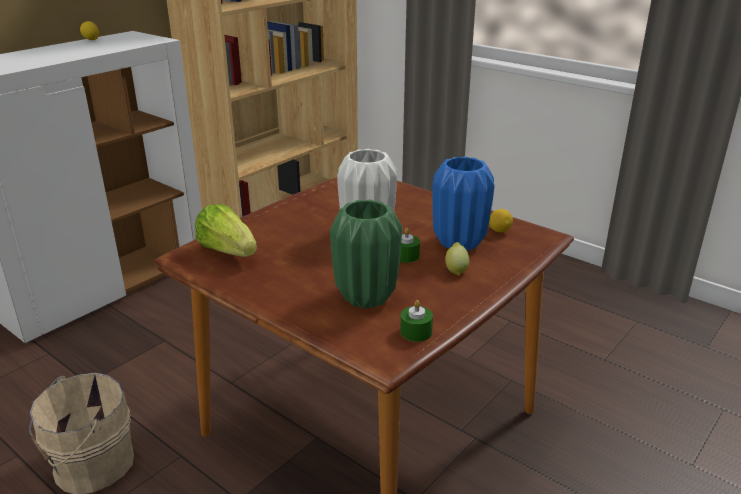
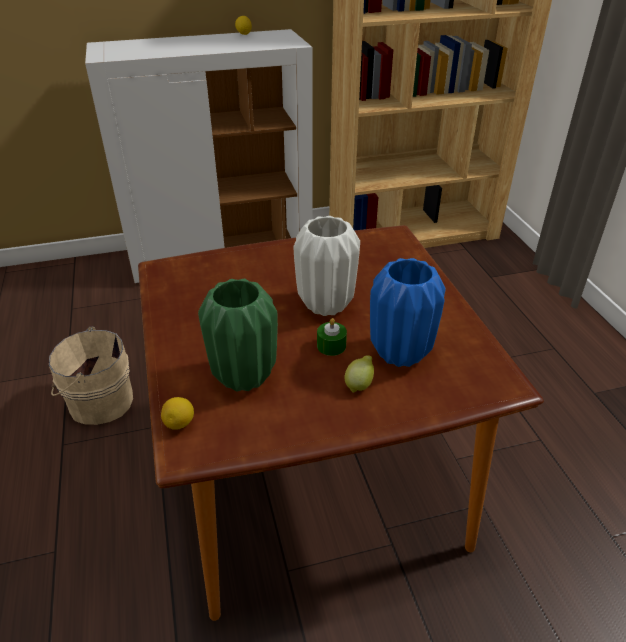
camera: 35 degrees right, 10 degrees up
lettuce [195,204,257,257] -> none
green candle [400,300,433,342] -> none
lemon [489,209,513,232] -> lemon moved to [161,397,194,430]

